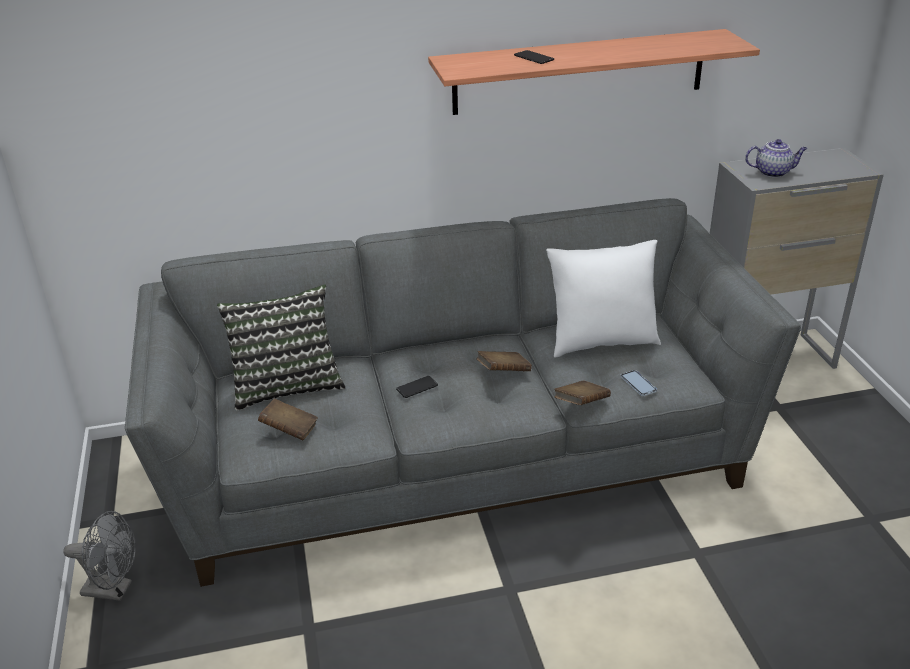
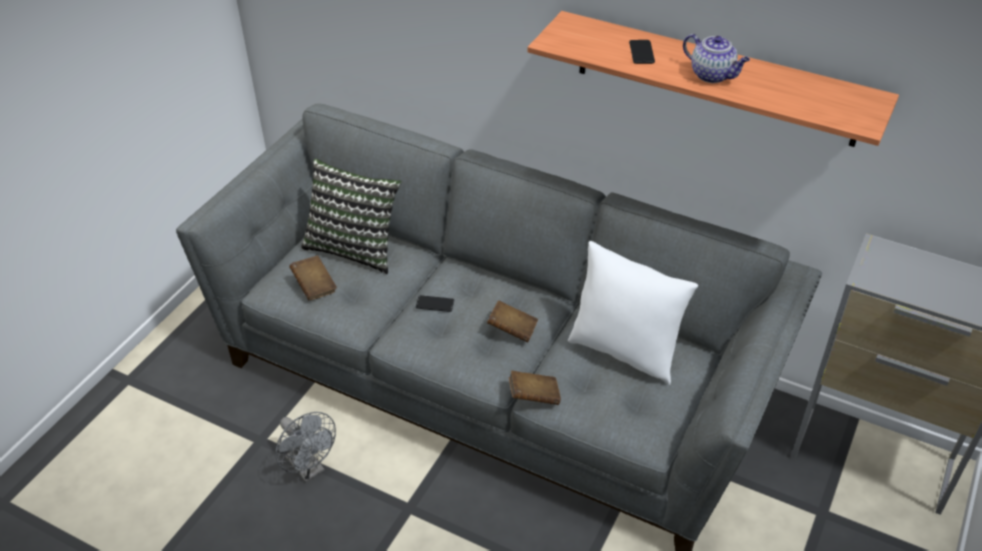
camera: 40 degrees right, 10 degrees up
grey fan [64,511,136,601] -> grey fan moved to [275,412,336,482]
phone [620,370,657,396] -> none
teapot [745,139,808,178] -> teapot moved to [683,34,750,83]

